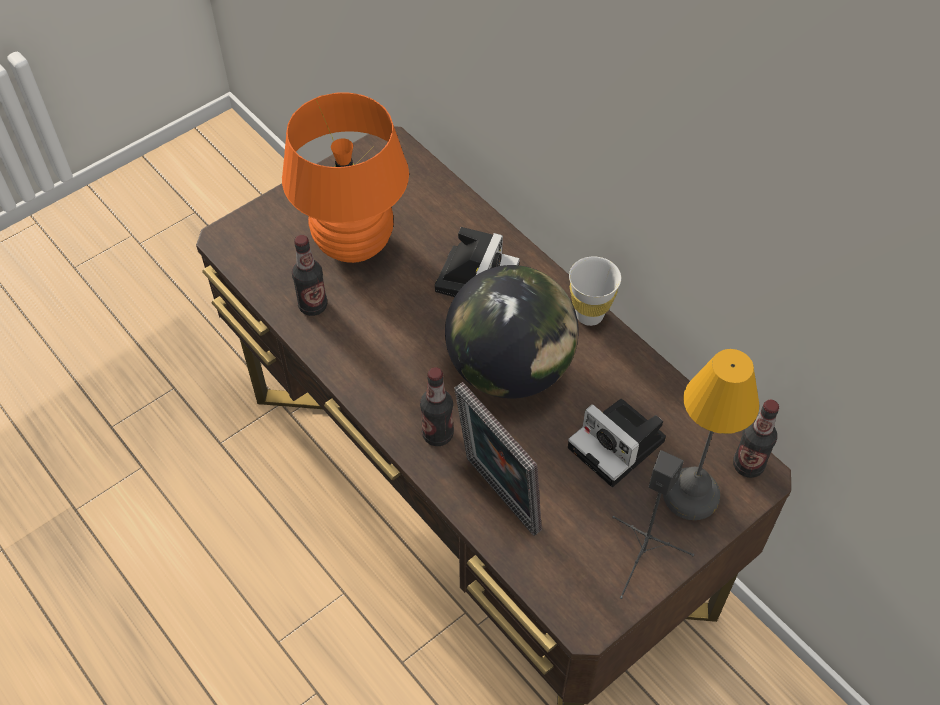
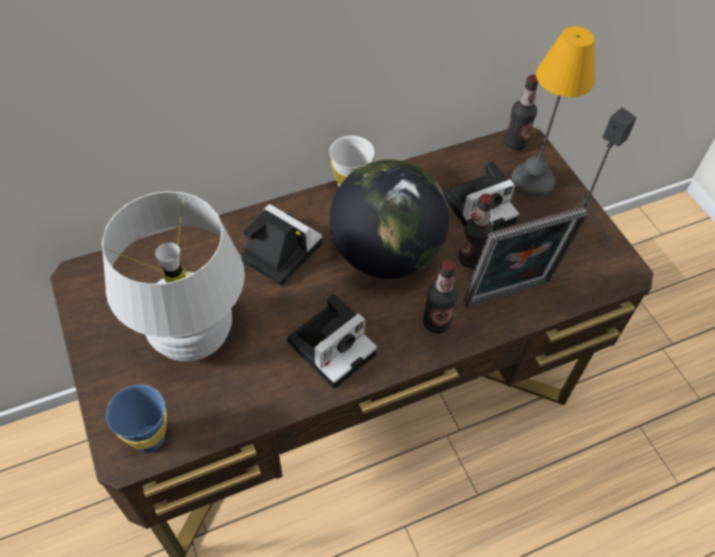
camera: 75 degrees left, 0 degrees up
orange table lamp [282,92,409,263] -> white table lamp [102,191,245,362]
bottle [292,235,327,316] -> bottle moved to [459,194,493,269]
none -> blue cup [106,384,167,453]
none -> camera [287,294,377,389]

